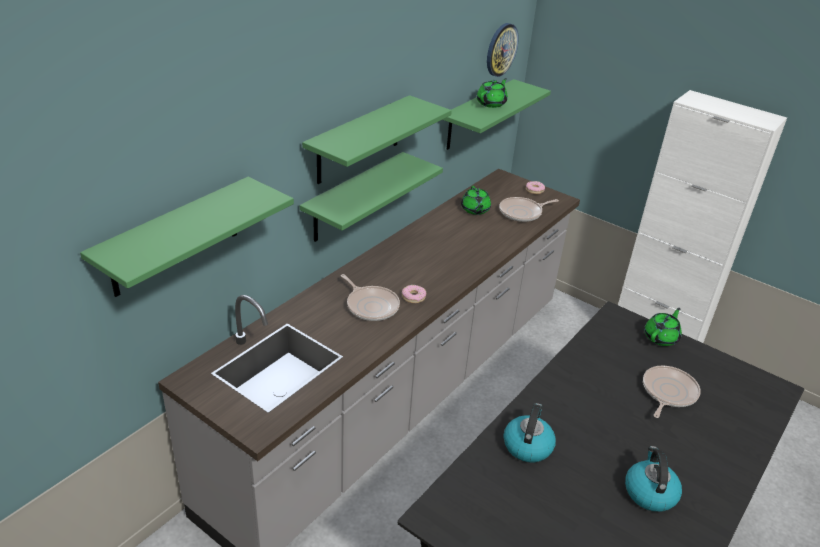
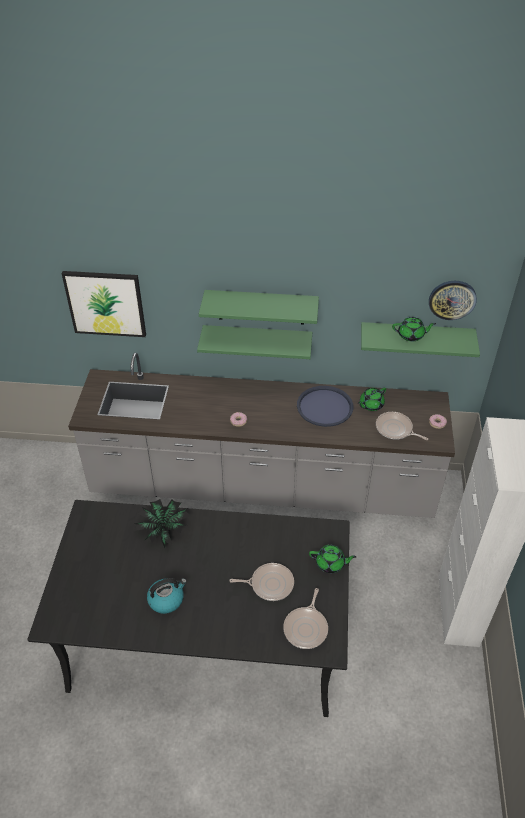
camera: 60 degrees right, 10 degrees up
green shelf [80,177,294,297] -> picture [62,271,146,337]
frying pan [341,274,400,321] -> frying pan moved to [283,588,328,649]
kettle [503,403,556,462] -> potted plant [134,499,190,548]
none -> blue tray [297,386,353,427]

